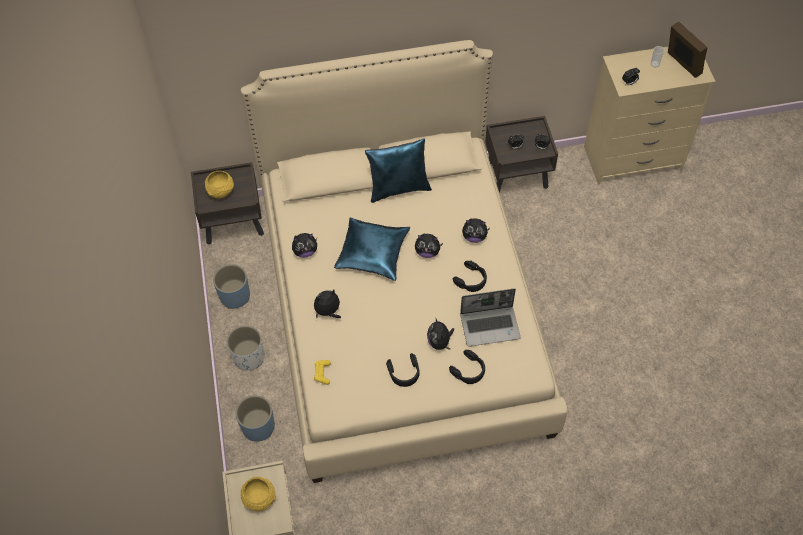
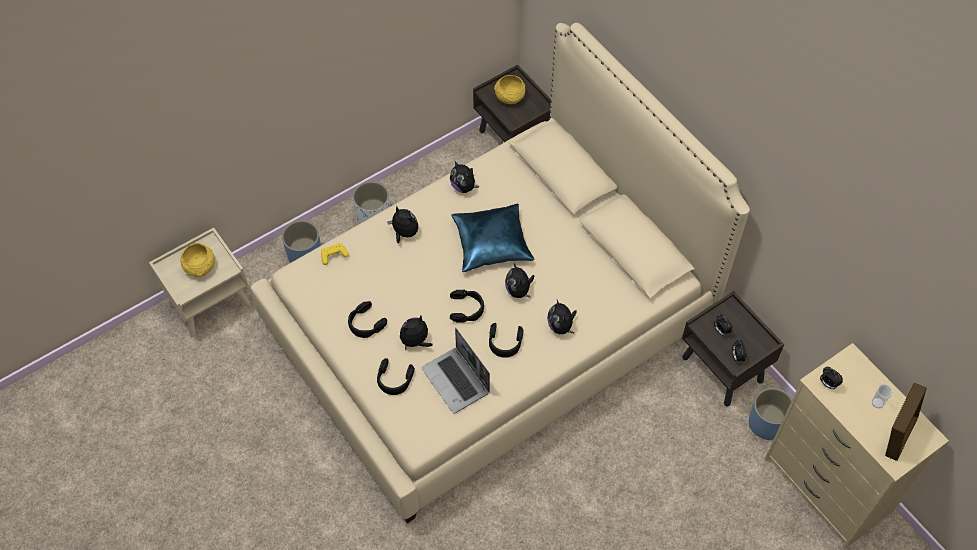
camera: 65 degrees right, 0 degrees up
blue planter [213,264,250,309] -> blue planter moved to [749,388,792,440]
blue pillow [365,139,432,203] -> none
none -> black headphones [450,290,484,323]

